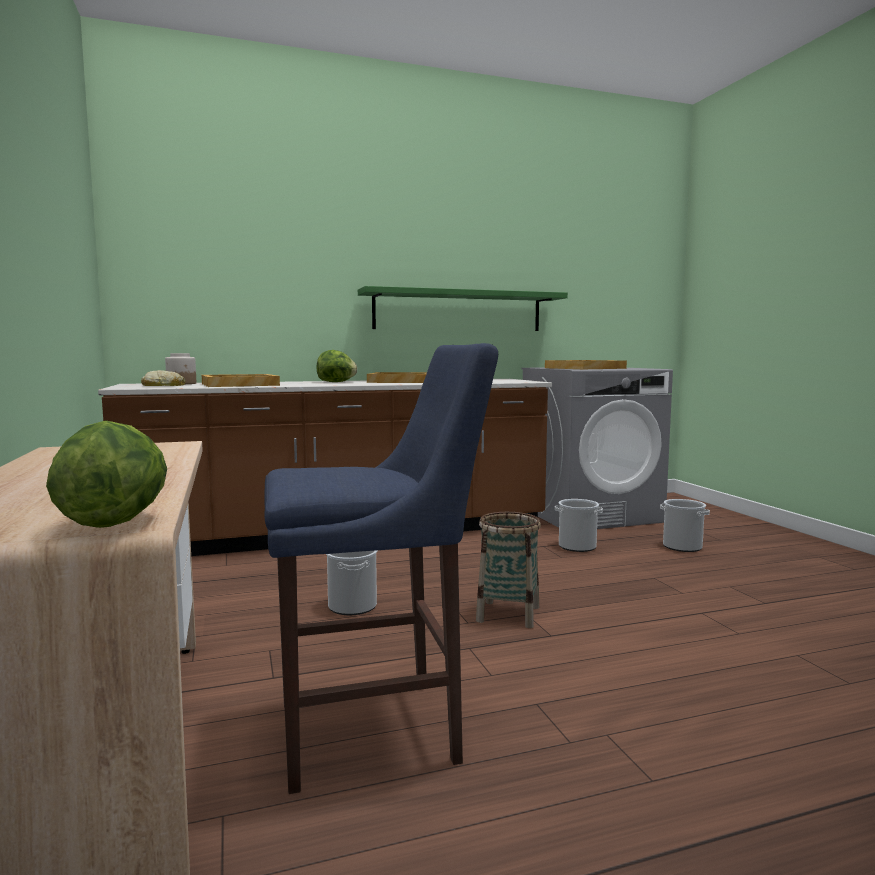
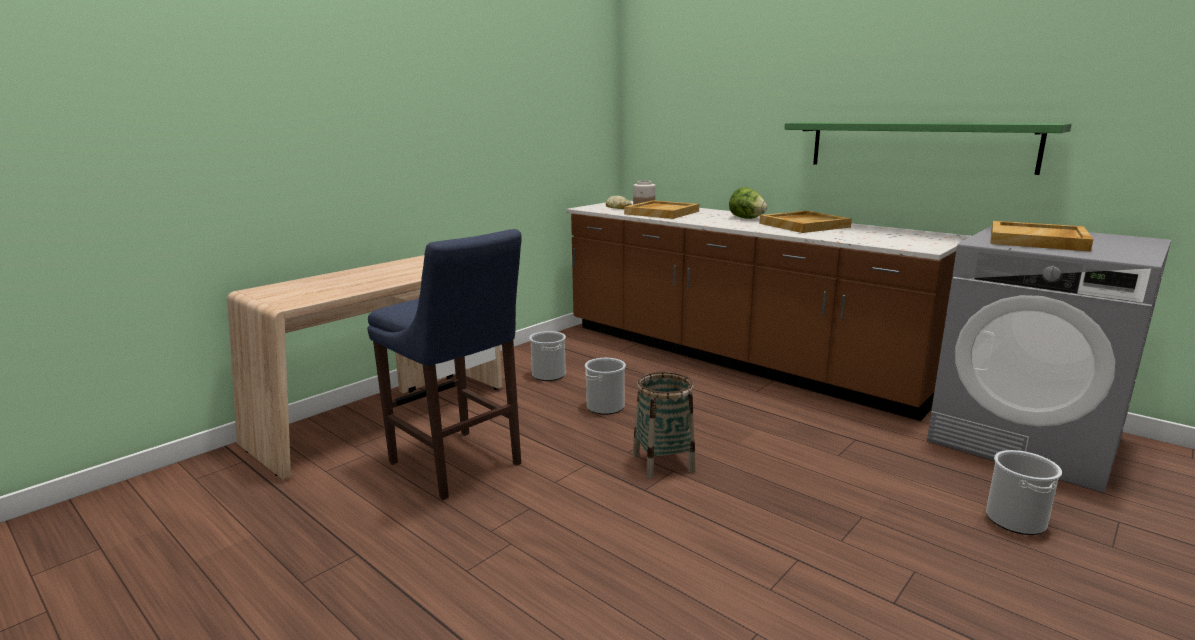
camera: 60 degrees right, 10 degrees up
lettuce [46,420,167,528] -> none
bucket [555,499,603,552] -> bucket moved to [529,331,566,381]

